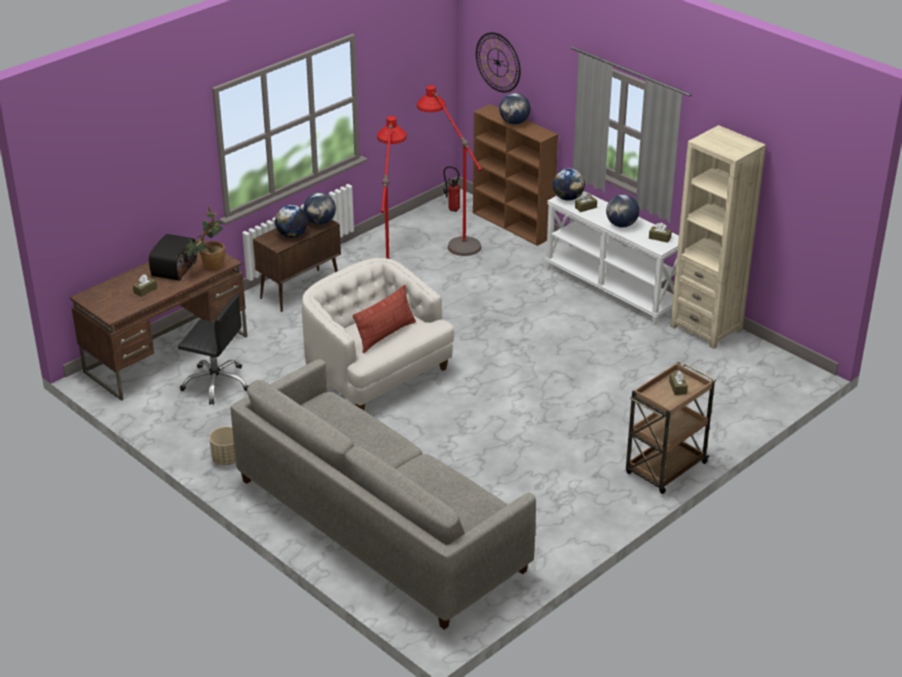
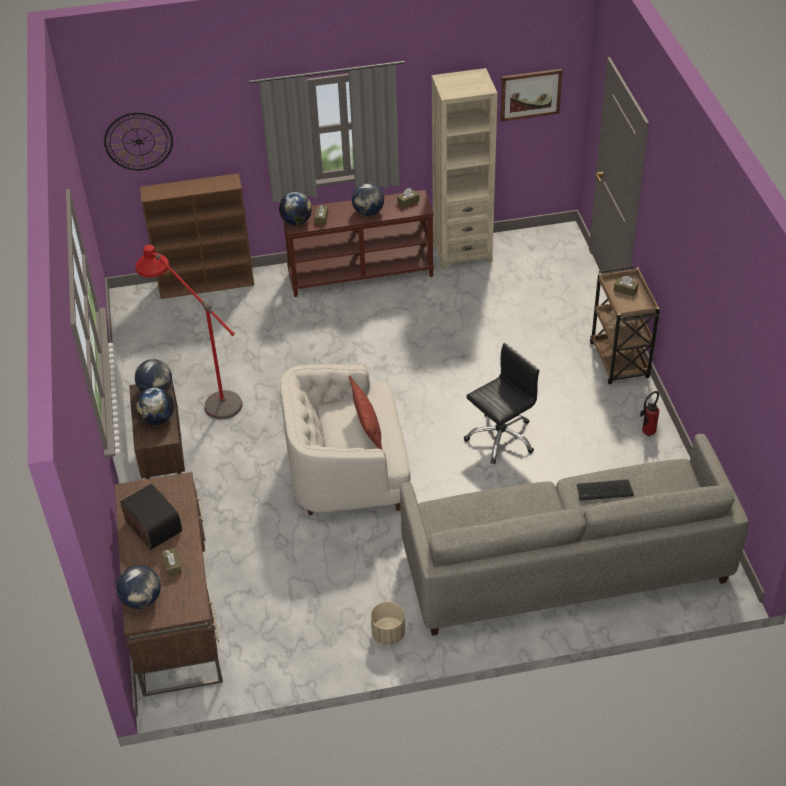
camera: 55 degrees left, 10 degrees up
black office chair [178,294,248,405] -> black office chair moved to [464,343,539,464]
potted plant [184,206,225,271] -> none
red floor lamp [417,85,482,256] -> none
fire extinguisher [443,166,460,212] -> fire extinguisher moved to [640,391,659,436]
globe [499,93,531,125] -> globe moved to [116,565,161,609]
white console table [545,191,679,326] -> brown console table [283,190,434,297]
none -> picture [500,69,562,121]
none -> keyboard [577,479,634,500]

